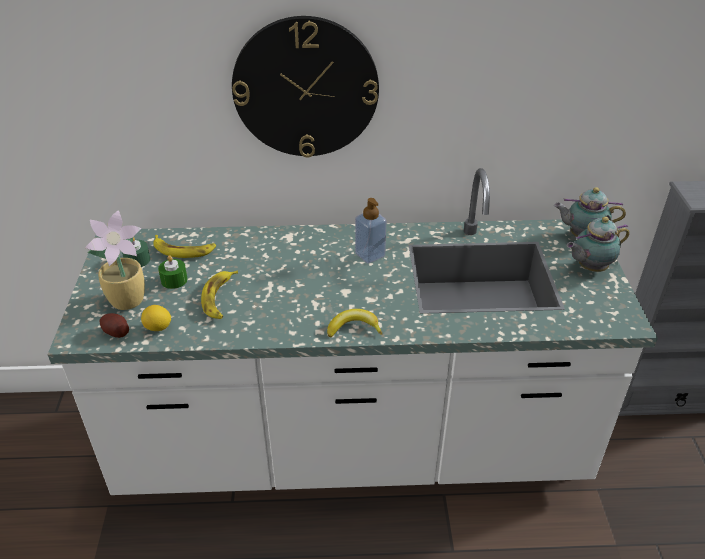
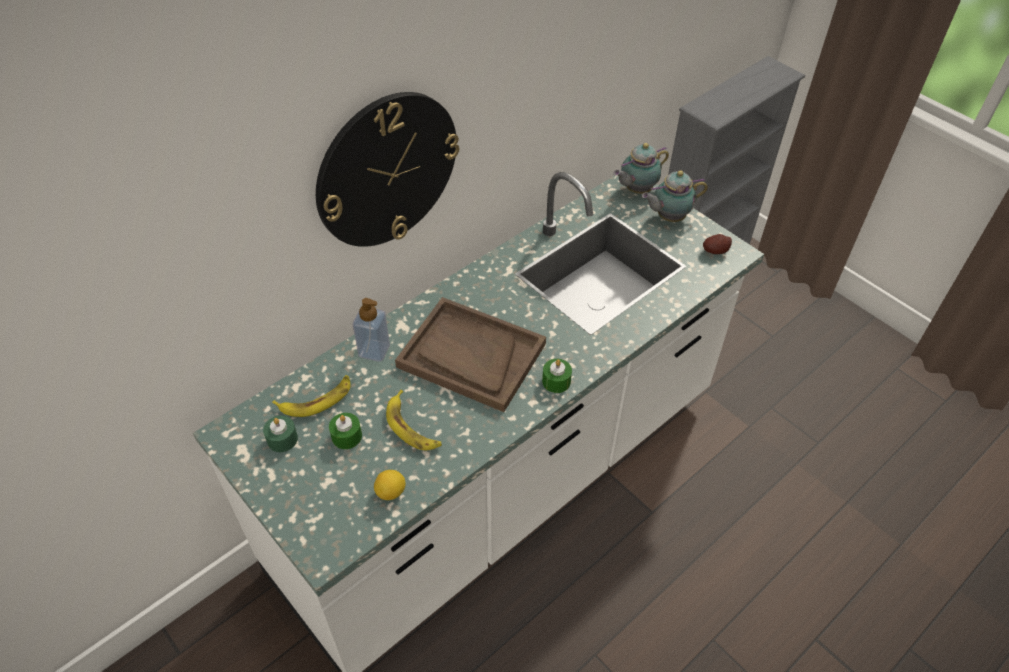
camera: 40 degrees left, 10 degrees up
potted plant [85,210,145,310] -> none
potato [100,313,129,338] -> potato moved to [703,234,732,254]
banana [327,309,383,337] -> green candle [542,359,572,393]
soap dispenser [355,198,386,263] -> soap dispenser moved to [353,298,390,362]
teapot [566,217,630,272] -> teapot turned 45 degrees clockwise [642,170,708,222]
none -> brown tray [395,297,546,412]

